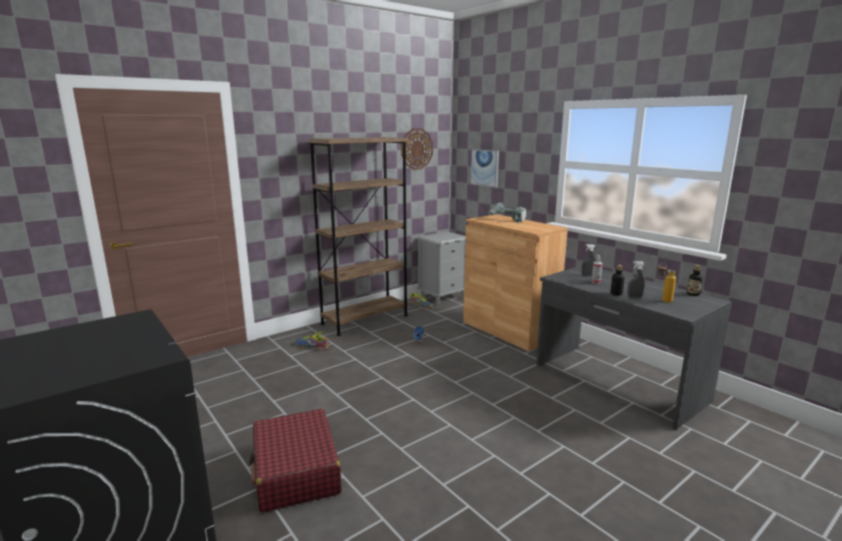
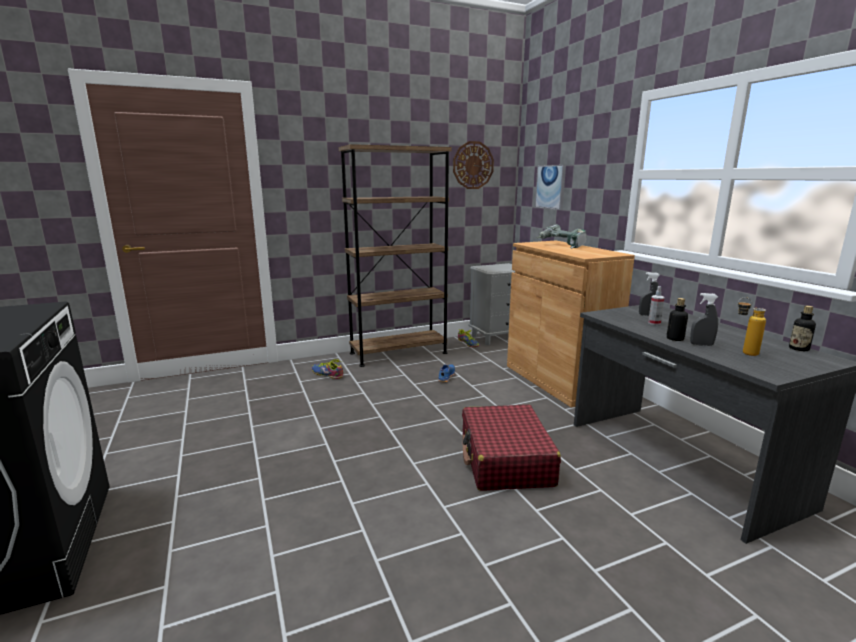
camera: 15 degrees right, 0 degrees up
red suitcase [249,409,342,513] -> red suitcase moved to [462,405,561,491]

